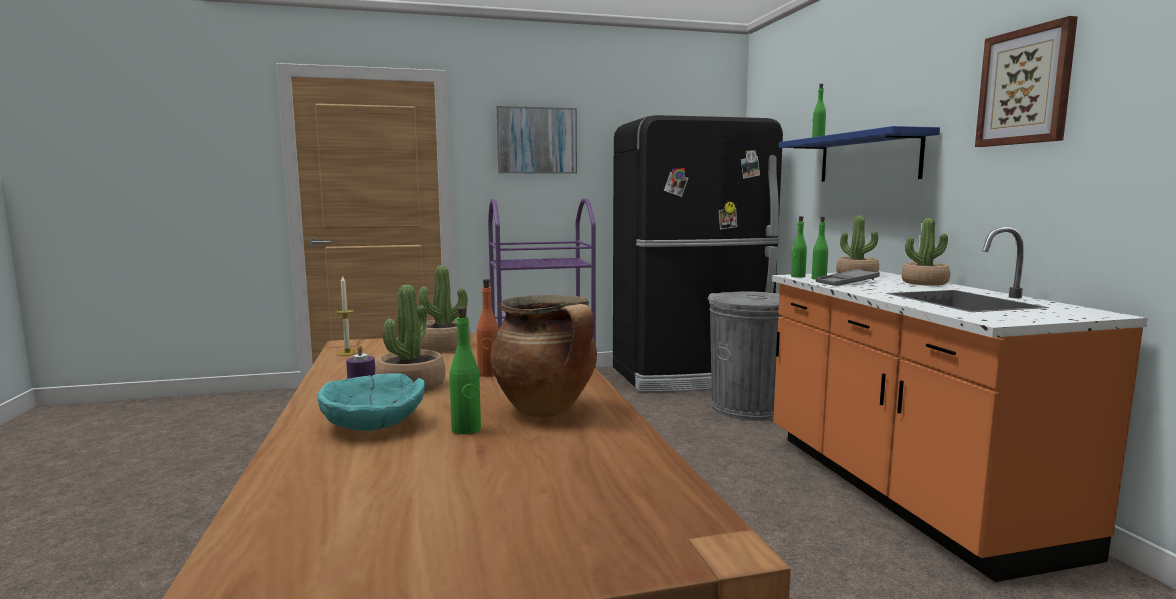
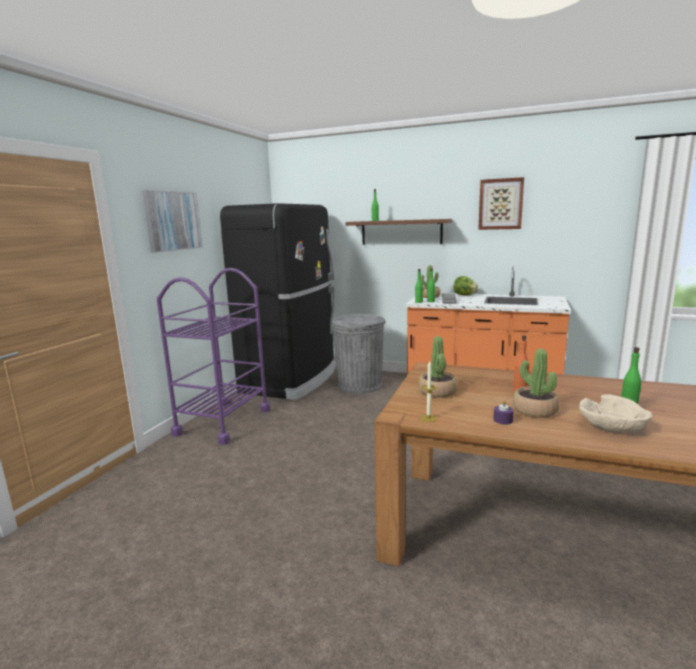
camera: 55 degrees left, 5 degrees up
turquoise bowl [317,373,425,431] -> beige bowl [579,394,653,432]
cooking pot [491,295,597,418] -> none
blue shelf [779,126,940,182] -> brown shelf [345,219,452,245]
potted plant [901,218,950,286] -> lettuce [453,276,478,295]

